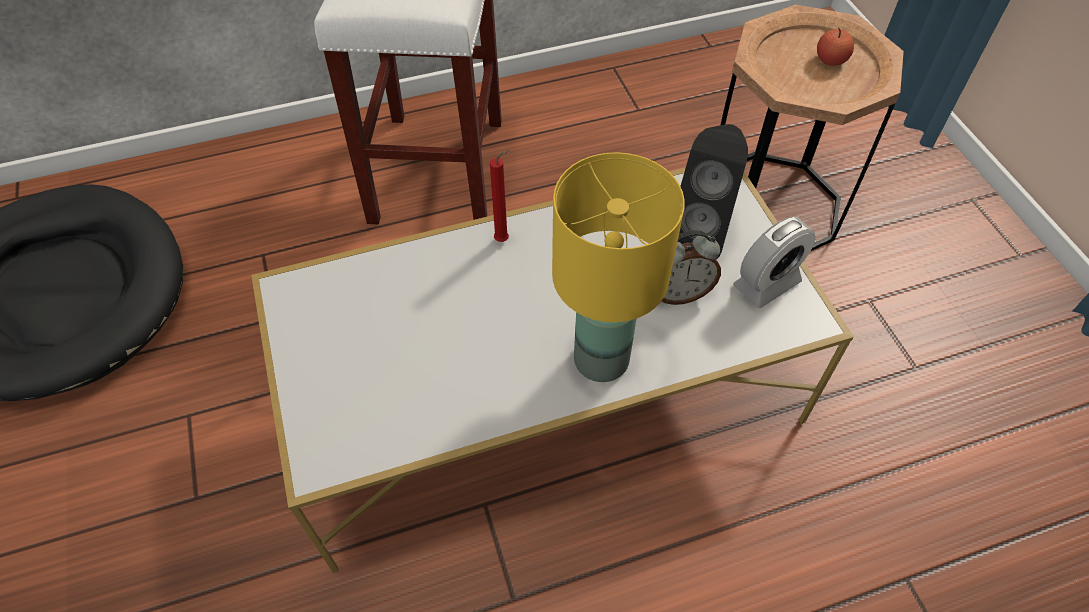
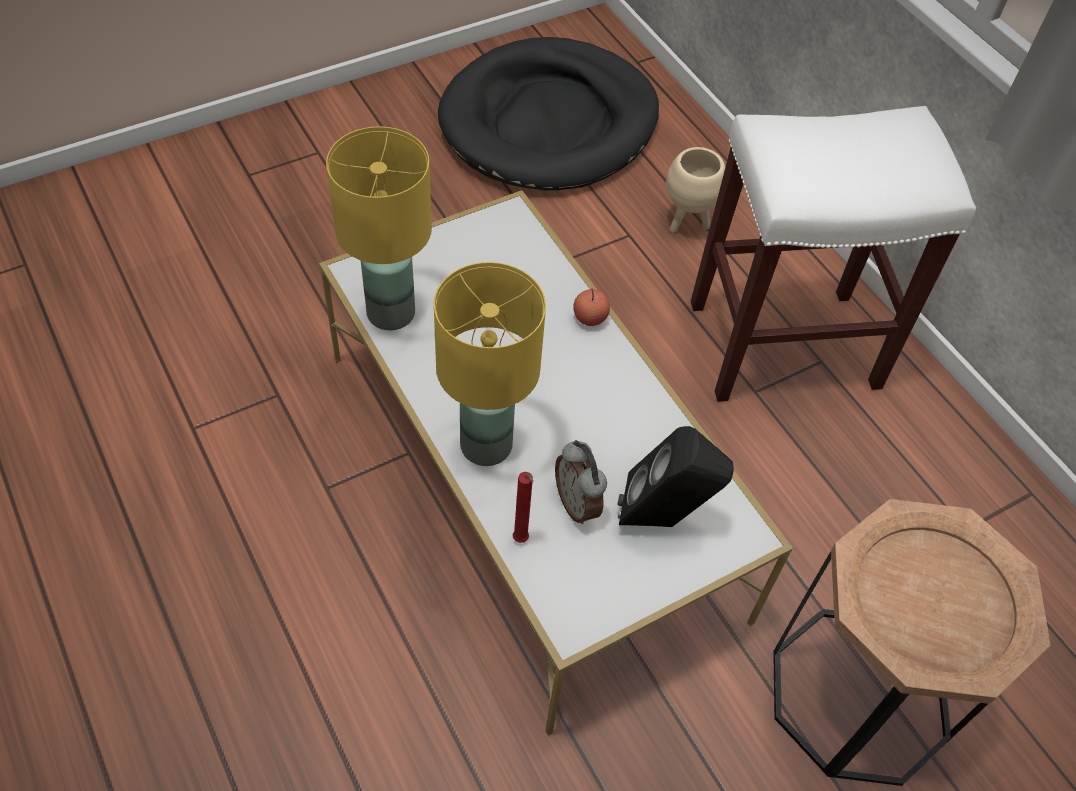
camera: 75 degrees right, 0 degrees up
red candle [490,150,510,242] -> red candle moved to [513,472,534,543]
alarm clock [733,217,815,308] -> none
apple [817,28,854,66] -> apple moved to [573,289,610,326]
none -> yellow table lamp [326,126,432,330]
none -> beige planter [666,147,725,233]

